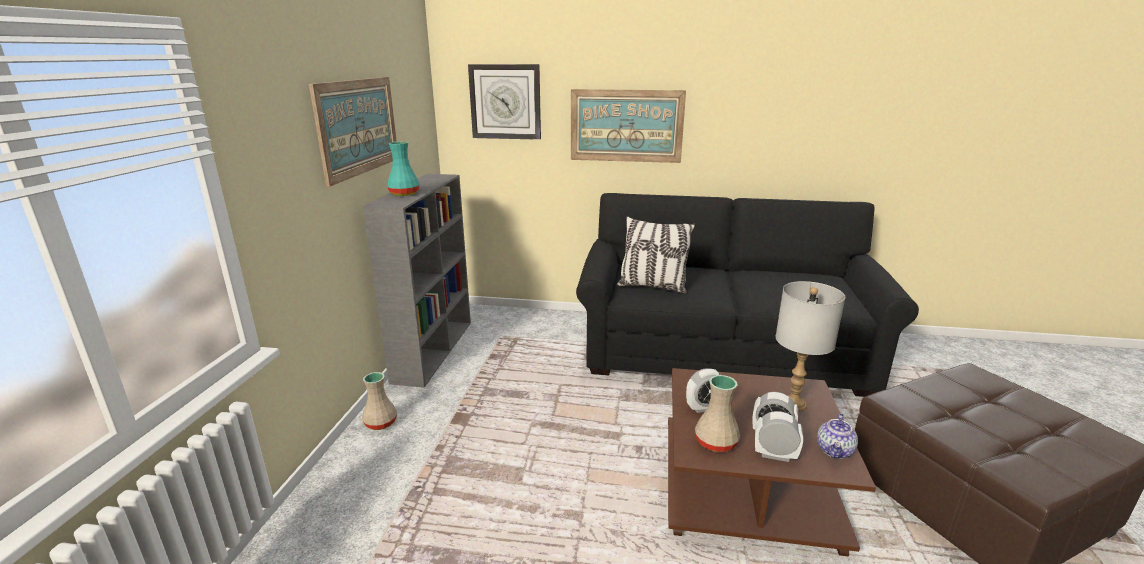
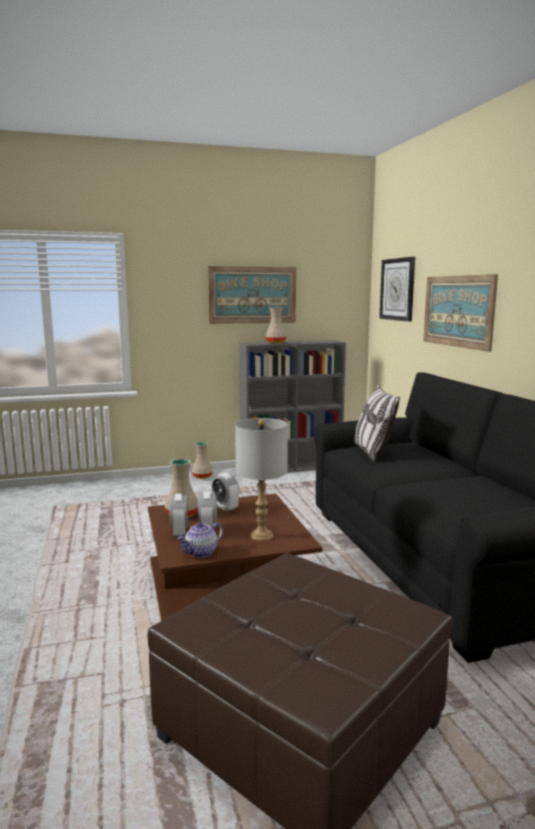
camera: 65 degrees right, 10 degrees down
turquoise vase [387,141,419,196] -> beige vase [265,308,287,343]
teapot [817,413,858,458] -> teapot turned 45 degrees counterclockwise [177,522,223,558]

